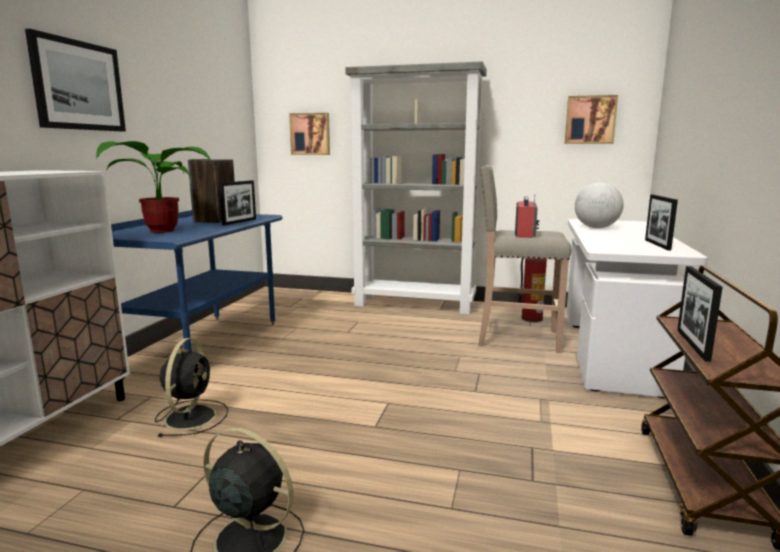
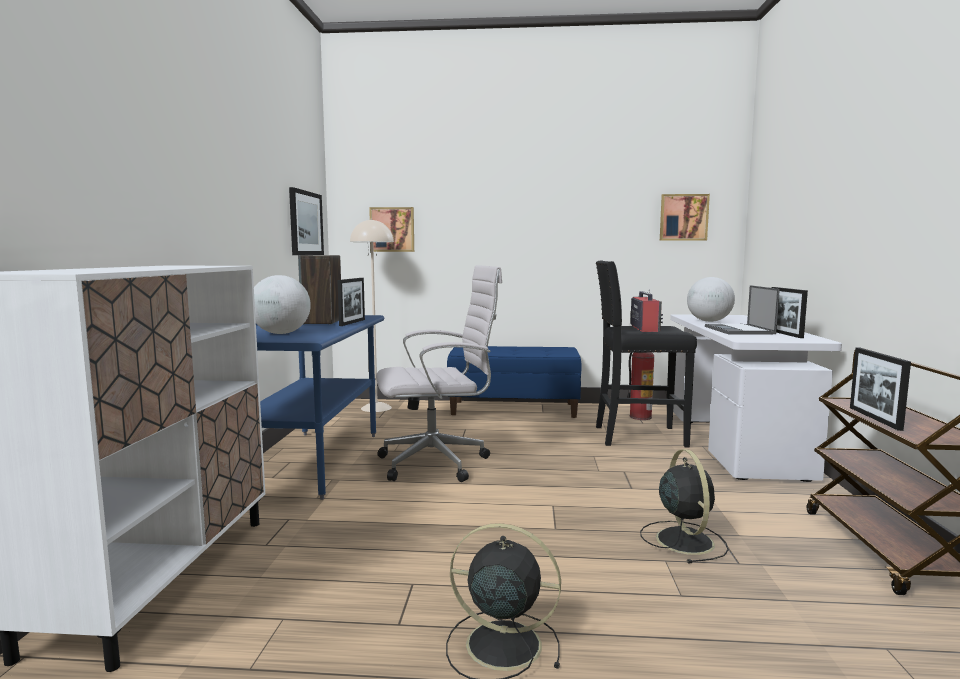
camera: 10 degrees left, 5 degrees down
picture [25,29,126,131] -> picture moved to [289,187,324,255]
potted plant [96,141,211,233] -> globe [254,275,311,334]
black fan [155,338,228,437] -> black fan moved to [640,449,729,563]
grey bookcase [345,61,487,315] -> blue bench [447,346,582,418]
beige stool [478,165,572,353] -> black stool [596,260,697,448]
none -> beige floor lamp [350,219,394,412]
none -> white office chair [376,265,502,482]
none -> laptop [705,285,780,335]

